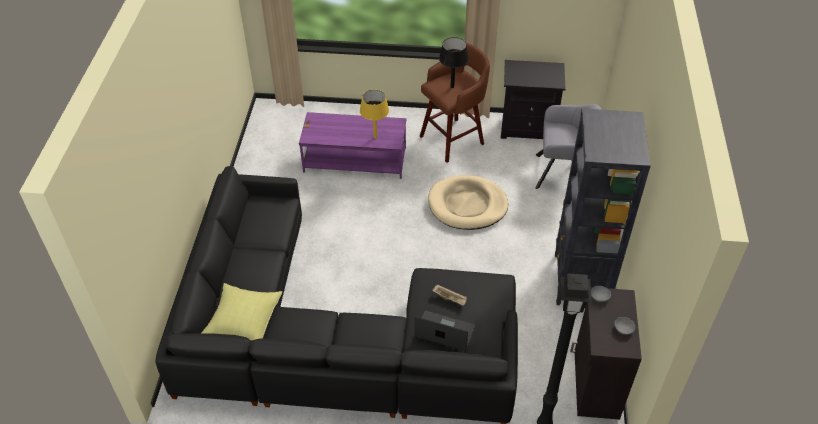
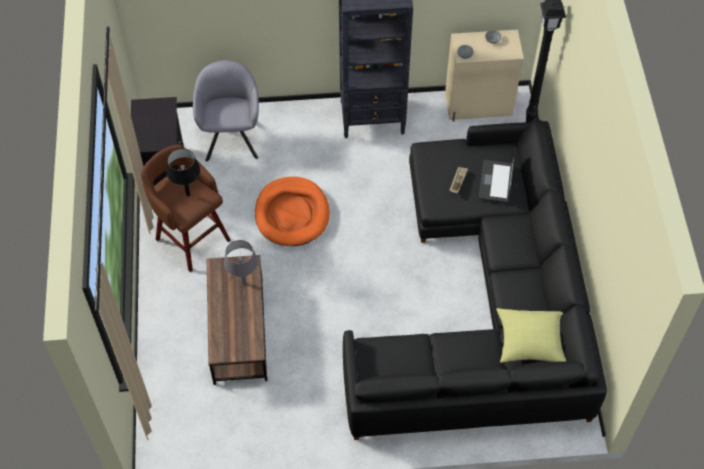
camera: 100 degrees left, 10 degrees up
purple coffee table [299,112,406,179] -> brown coffee table [207,255,267,385]
yellow table lamp [360,90,389,139] -> grey table lamp [224,240,258,285]
beige dog bed [428,175,508,230] -> orange dog bed [255,177,330,246]
black cabinet [570,287,642,420] -> beige cabinet [445,30,524,121]

